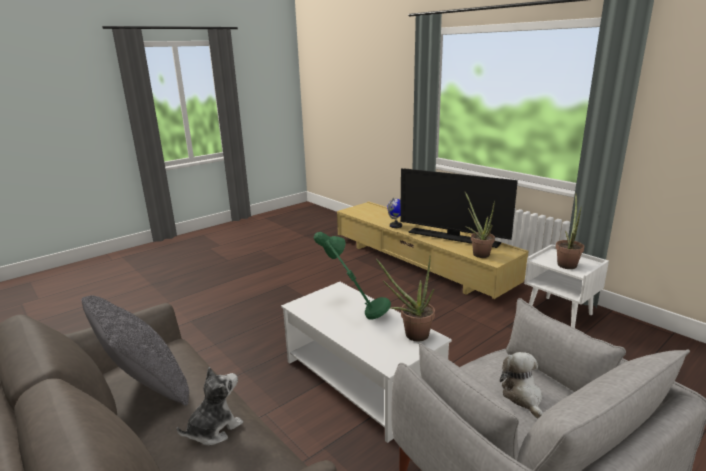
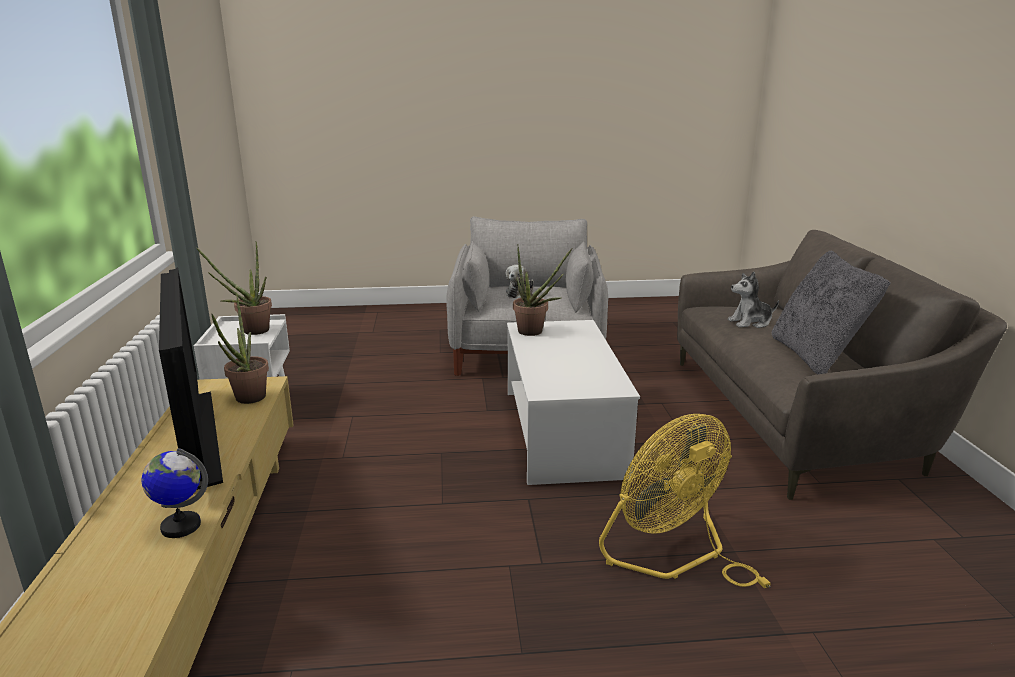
camera: 145 degrees left, 0 degrees up
green table lamp [314,232,391,319] -> none
none -> yellow fan [599,414,771,588]

